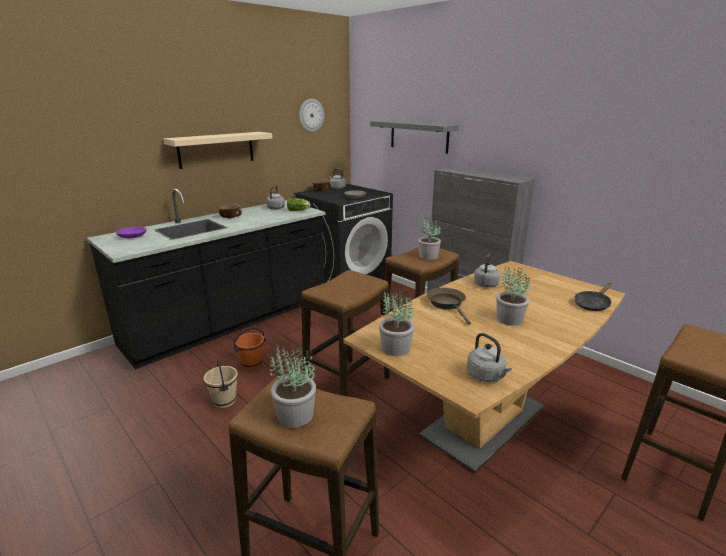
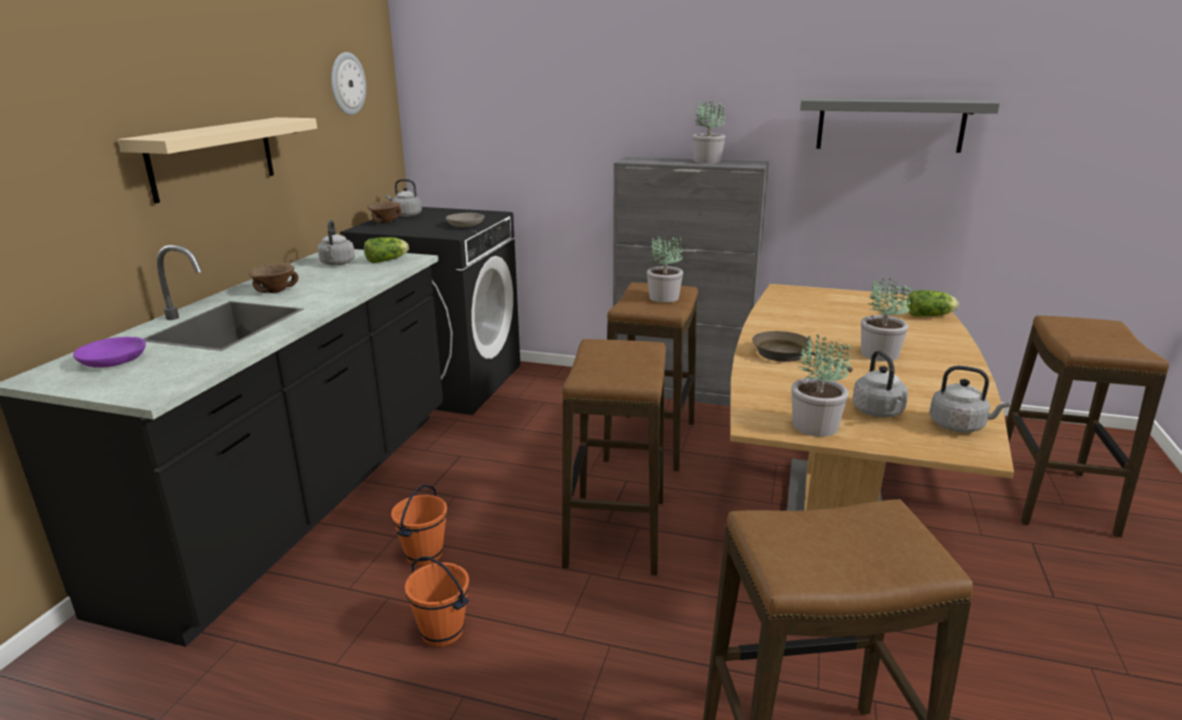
camera: 30 degrees left, 0 degrees up
beige bucket [204,360,238,408] -> orange bucket [405,556,469,647]
potted plant [270,344,316,428] -> potted plant moved to [692,100,725,163]
grey shelf [370,120,459,154] -> grey shelf moved to [800,98,1000,153]
grey kettle [474,254,501,287] -> grey kettle moved to [853,350,908,418]
black frying pan [574,283,612,311] -> lettuce [907,290,959,317]

